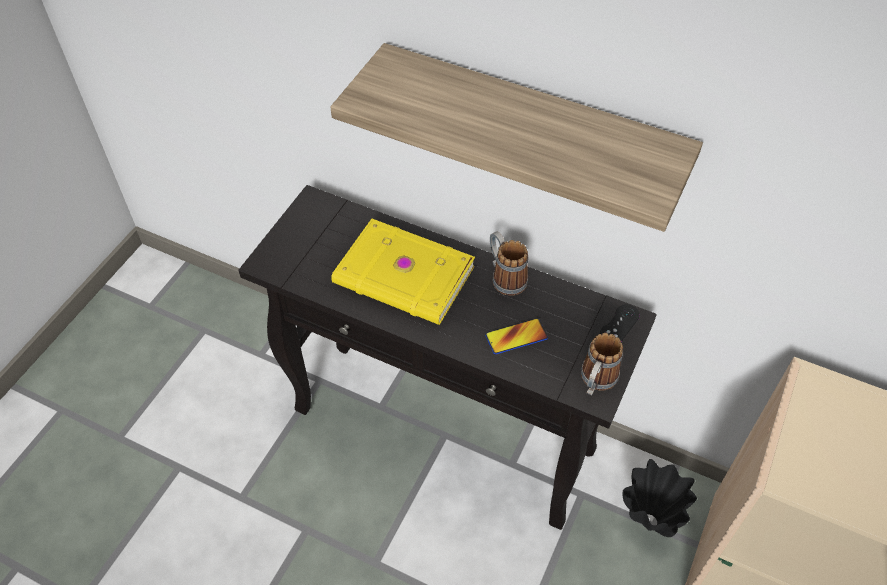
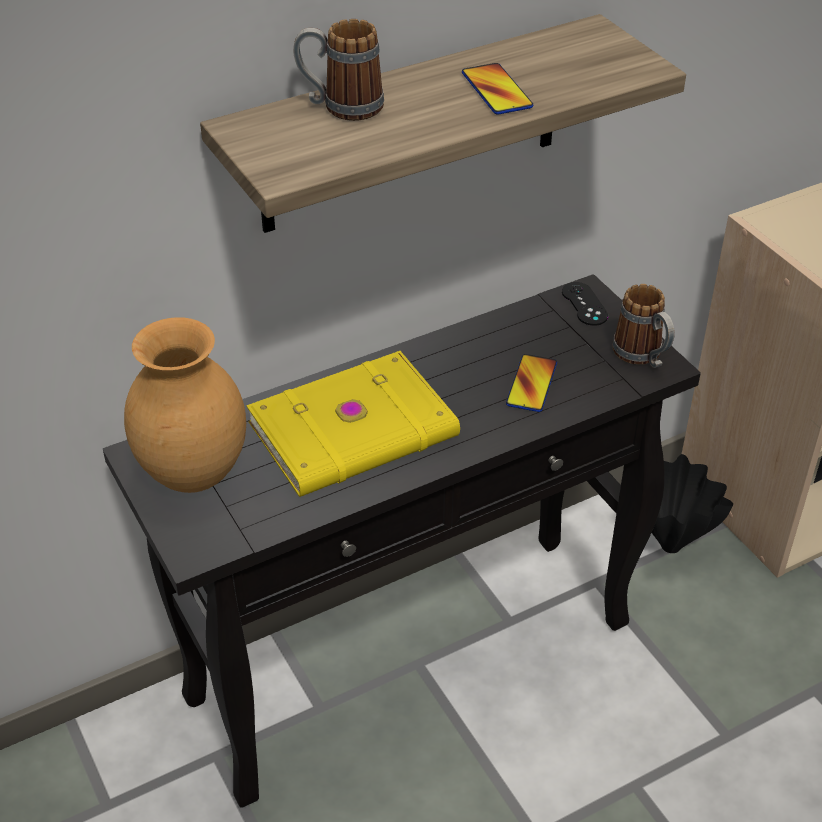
camera: 55 degrees left, 10 degrees down
mug [490,231,528,296] -> mug moved to [293,19,384,121]
none -> brown vase [124,317,246,493]
none -> phone [462,63,533,115]

